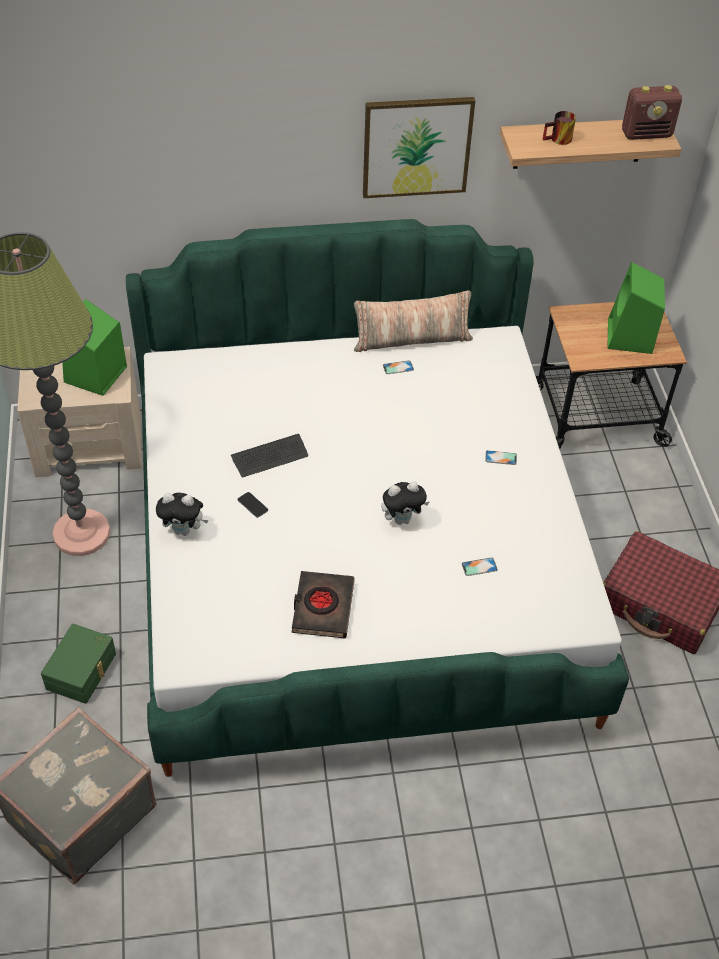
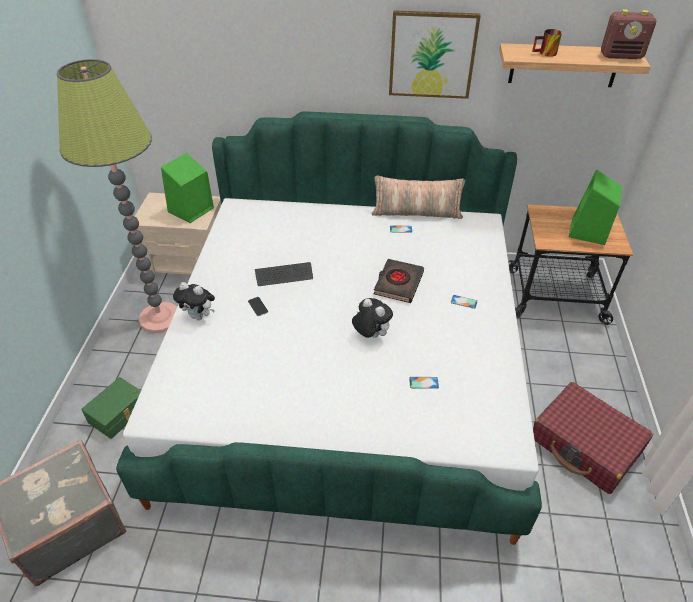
camera: 15 degrees right, 5 degrees down
black book [292,571,354,638] -> black book moved to [373,259,424,303]
plush toy [381,481,429,525] -> plush toy turned 135 degrees counterclockwise [352,298,393,338]

